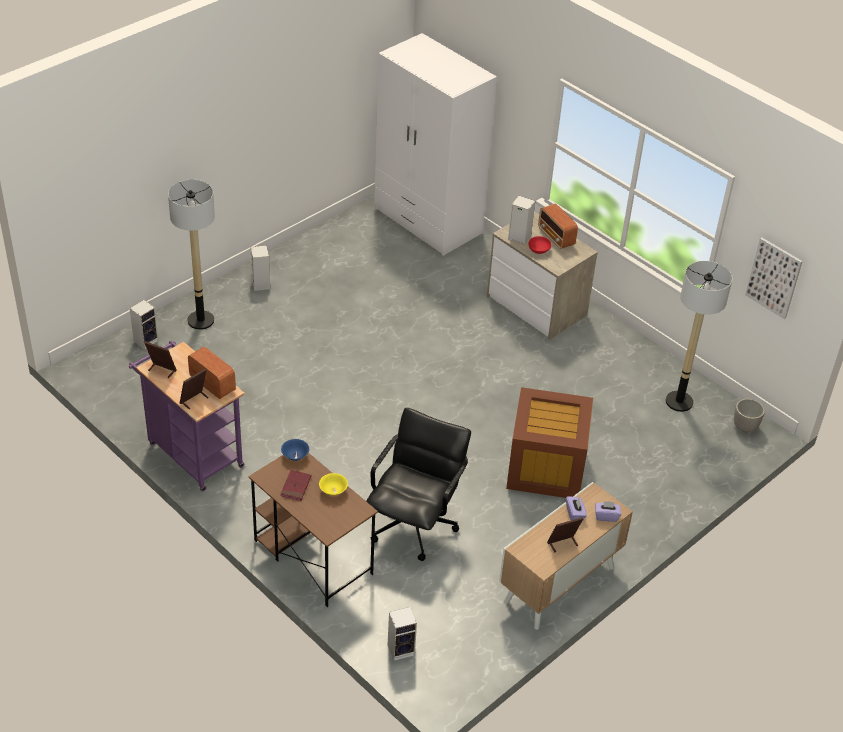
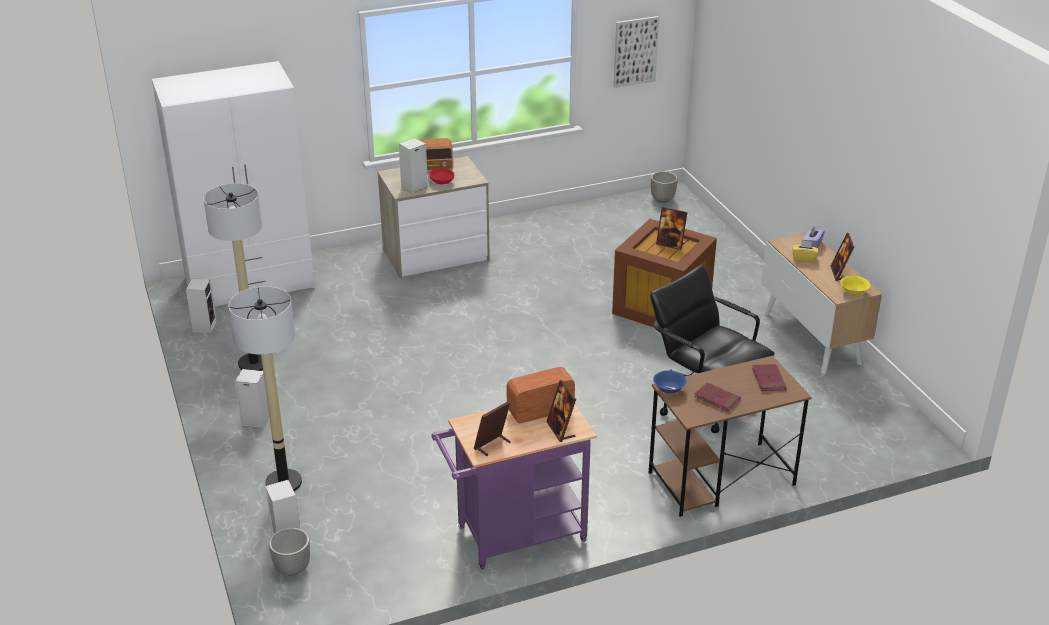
camera: 65 degrees left, 10 degrees down
yellow bowl [319,473,348,496] -> yellow bowl moved to [840,276,870,295]
speaker [388,607,417,661] -> speaker moved to [186,279,217,333]
purple tissue box [566,496,587,521] -> yellow tissue box [792,240,818,263]
floor lamp [666,261,732,412] -> floor lamp moved to [203,183,263,371]
none -> planter [269,528,310,576]
none -> picture frame [656,207,688,250]
none -> red book [752,364,786,391]

